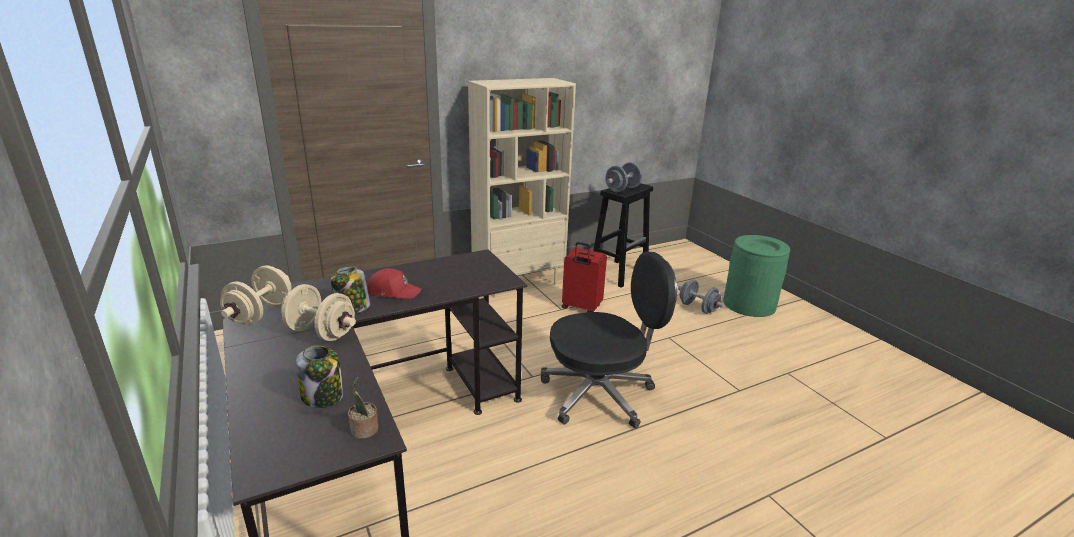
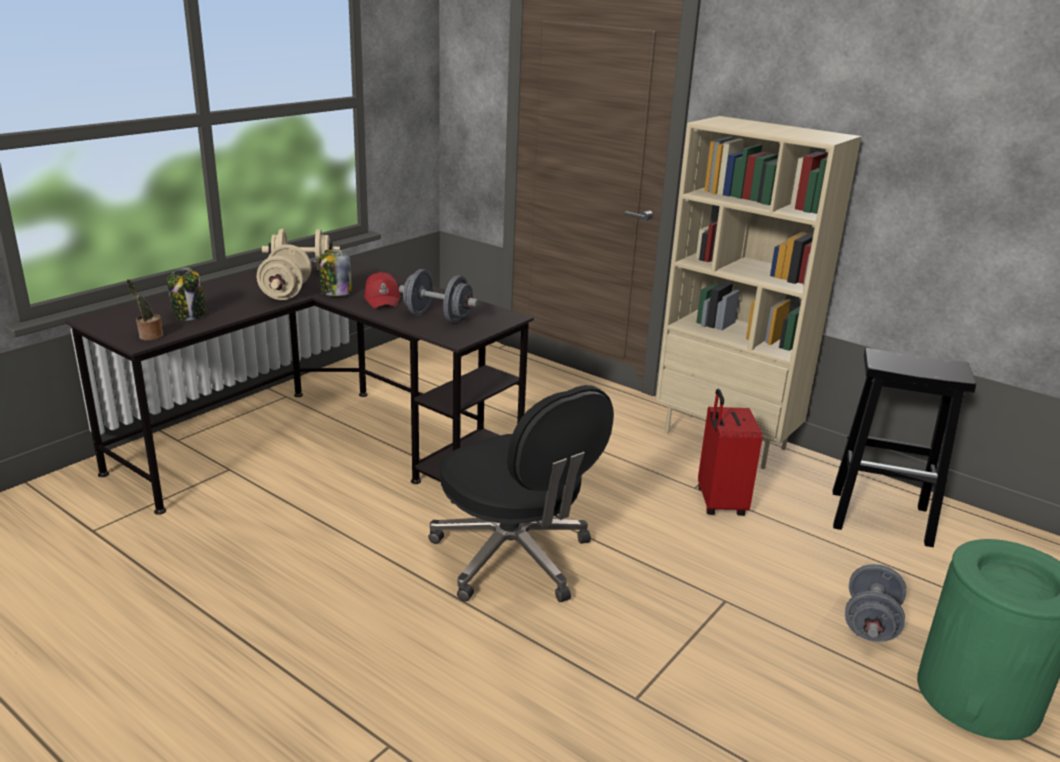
camera: 65 degrees right, 0 degrees up
grey dumbbell [605,162,642,192] -> grey dumbbell moved to [399,269,479,323]

